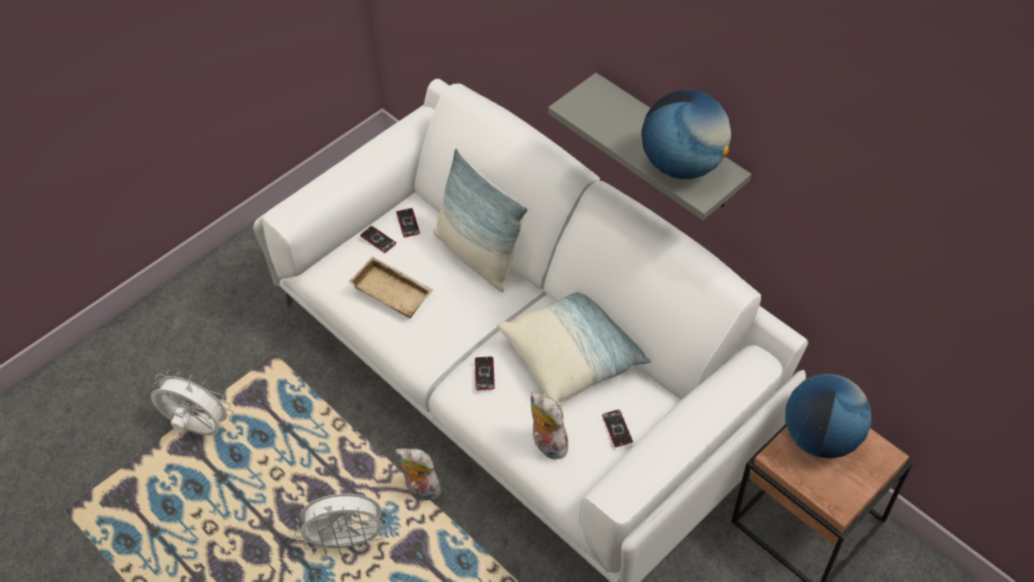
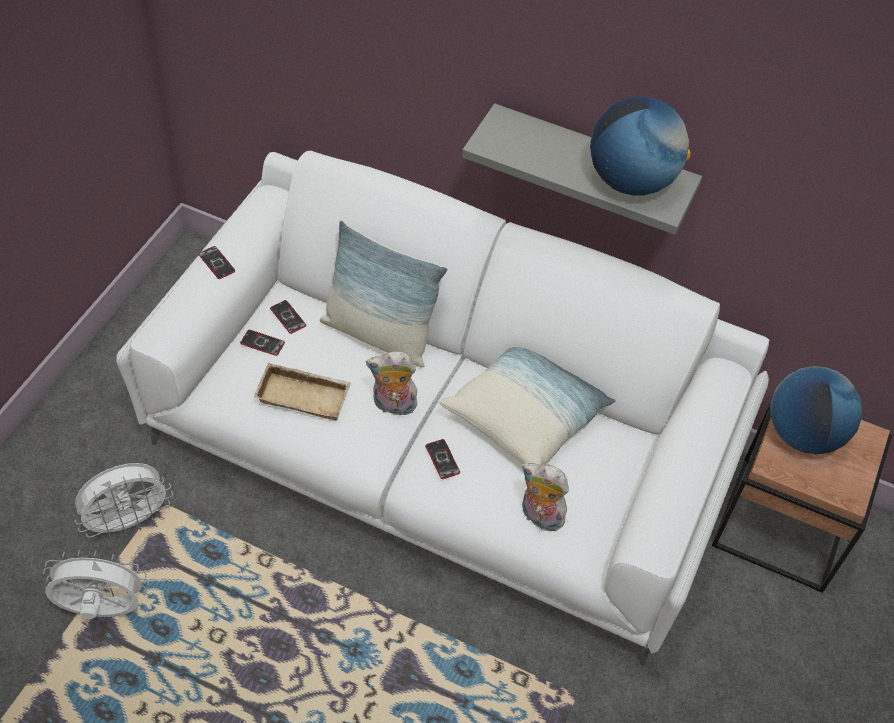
camera: 25 degrees left, 0 degrees up
white fan [294,494,389,555] -> white fan moved to [74,463,173,539]
plush toy [396,448,442,500] -> plush toy moved to [366,352,419,416]
phone [602,410,633,447] -> phone moved to [199,246,235,279]

